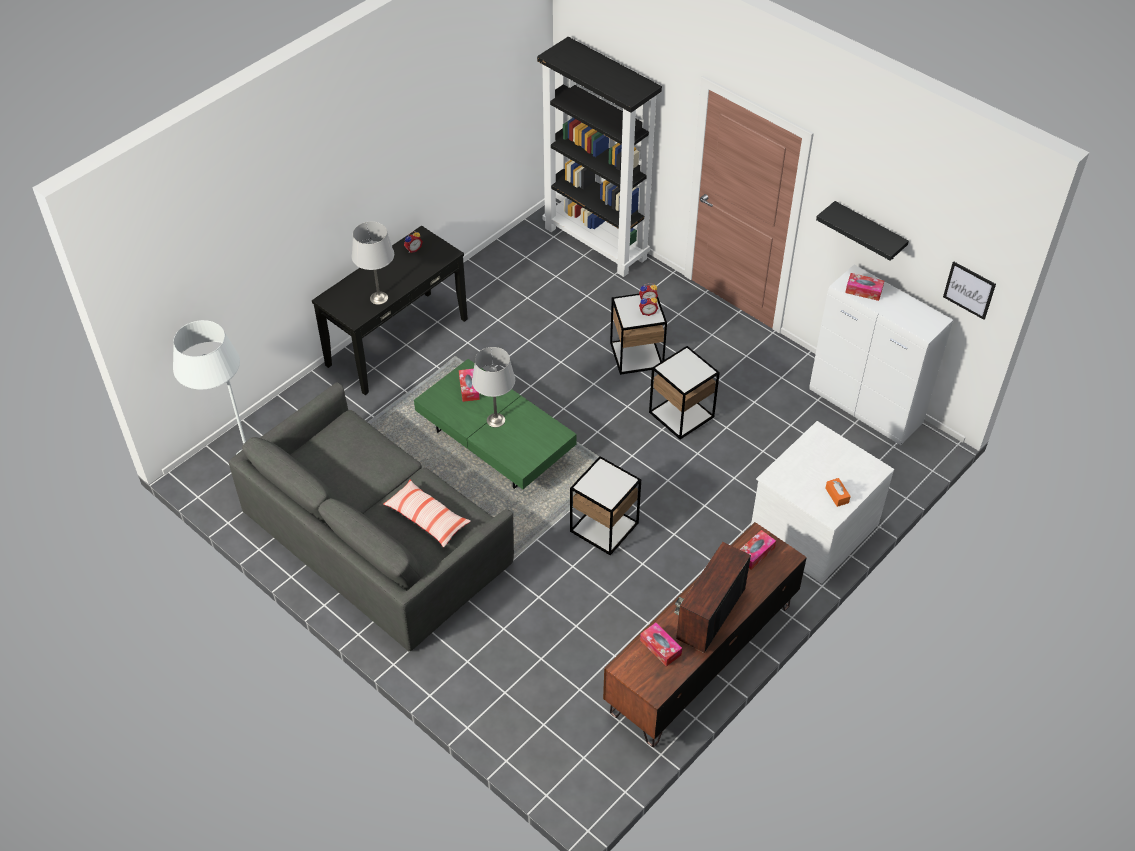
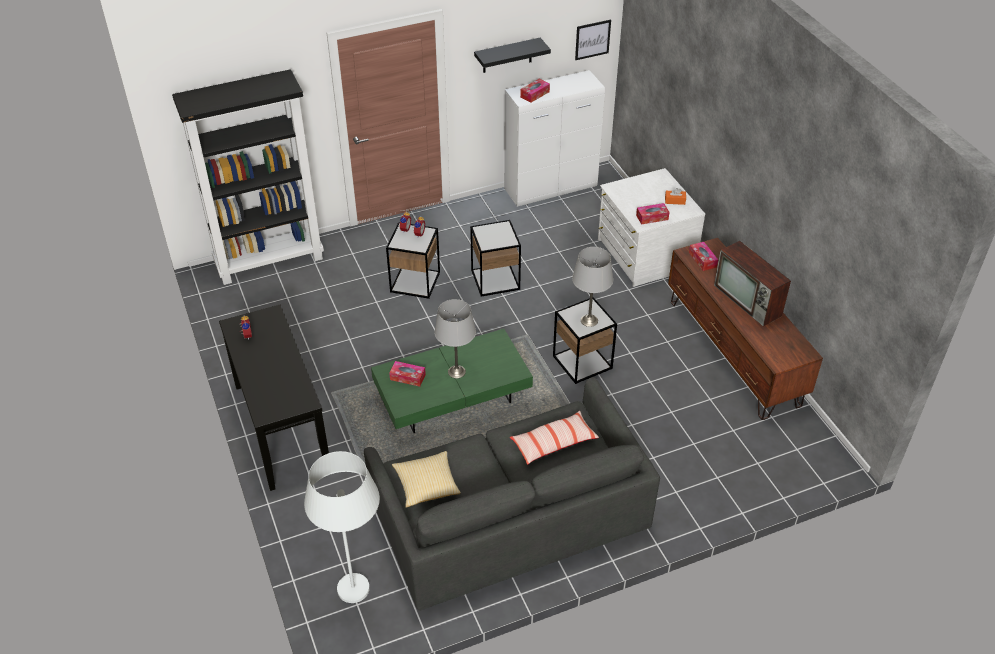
camera: 65 degrees left, 5 degrees down
grey table lamp [352,221,394,305] -> grey table lamp moved to [572,247,613,327]
tissue box [640,623,682,666] -> tissue box moved to [636,203,670,225]
none -> pillow [392,451,461,508]

